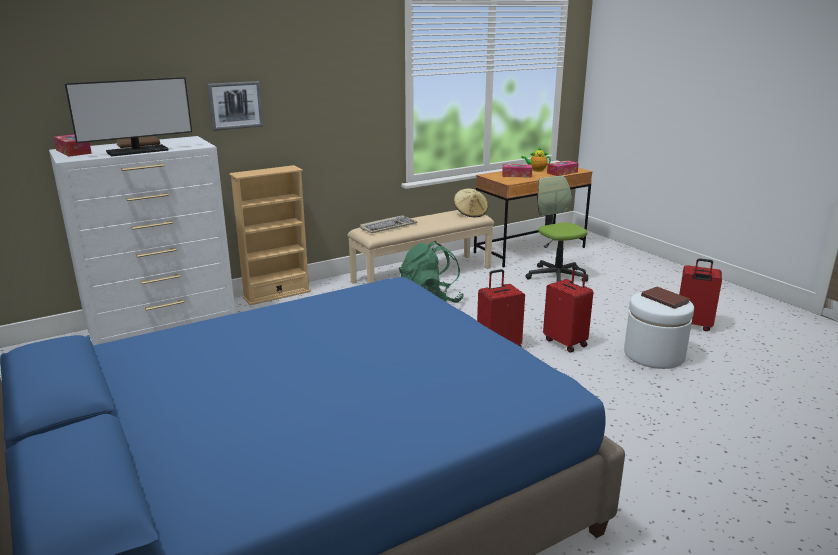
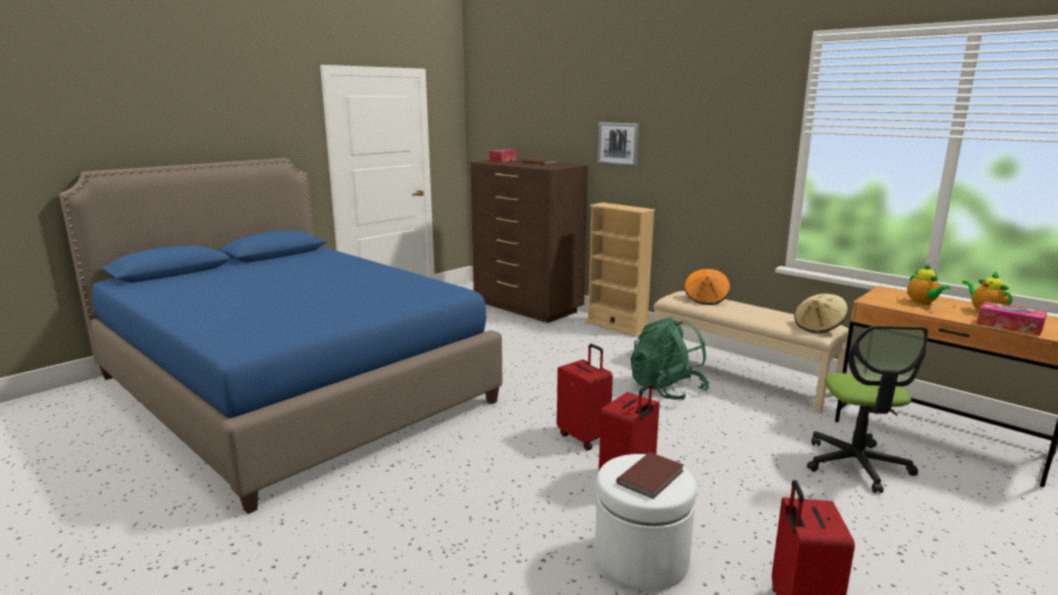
camera: 75 degrees right, 5 degrees down
white dresser [49,136,235,346] -> brown dresser [470,159,588,323]
monitor [65,77,192,157] -> none
keyboard [360,215,417,233] -> orange hat [684,269,730,305]
tissue box [502,164,532,178] -> teapot [907,264,950,305]
office chair [525,176,588,282] -> office chair turned 135 degrees clockwise [807,326,928,493]

